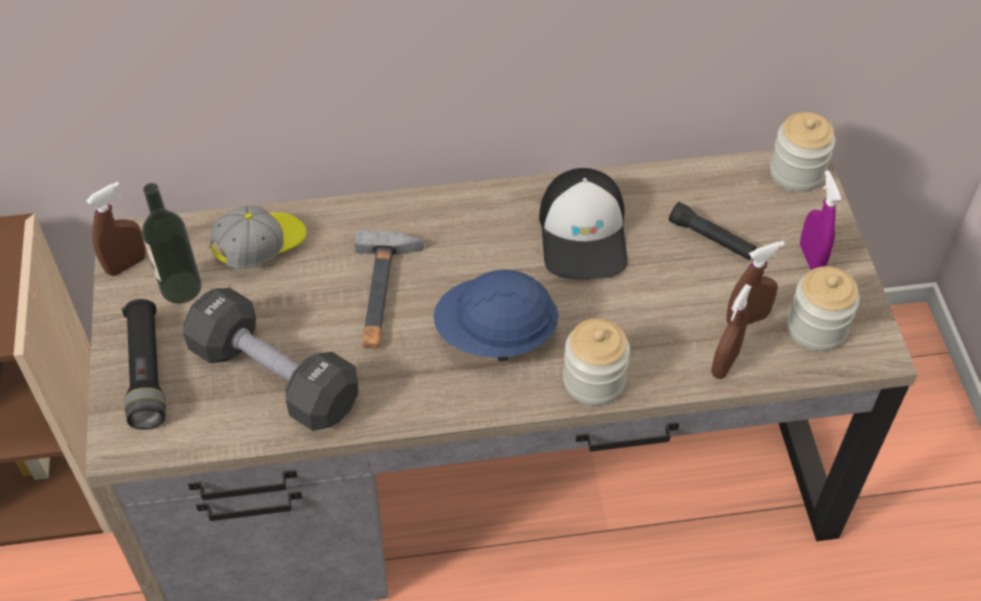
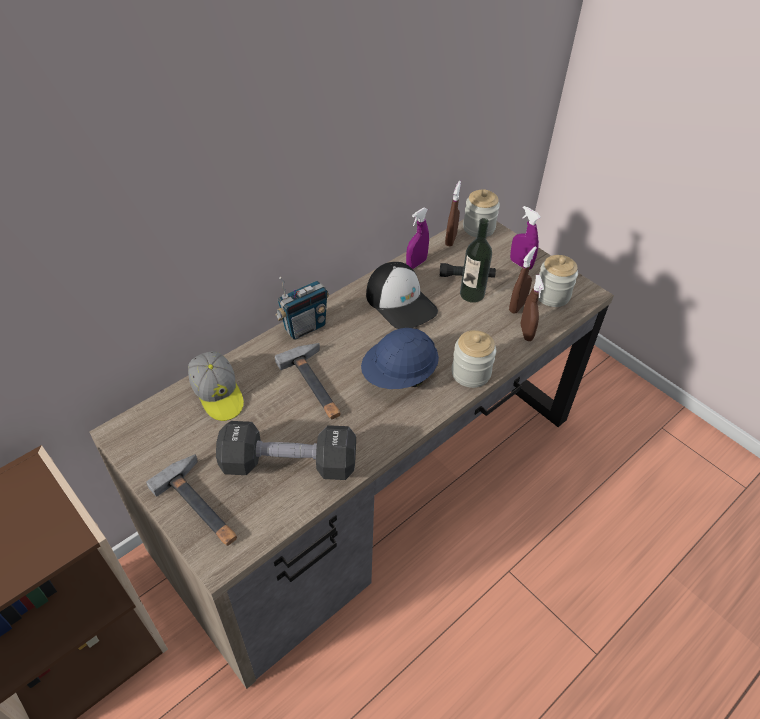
camera: 35 degrees left, 5 degrees down
brown spray bottle [86,182,146,276] -> brown spray bottle moved to [445,181,461,246]
black flashlight [122,299,166,430] -> hammer [146,454,237,546]
bottle [142,183,202,304] -> bottle moved to [460,218,492,303]
cap [209,205,306,269] -> cap turned 135 degrees clockwise [188,351,244,421]
none -> radio [276,277,329,340]
none -> purple spray bottle [406,207,429,269]

